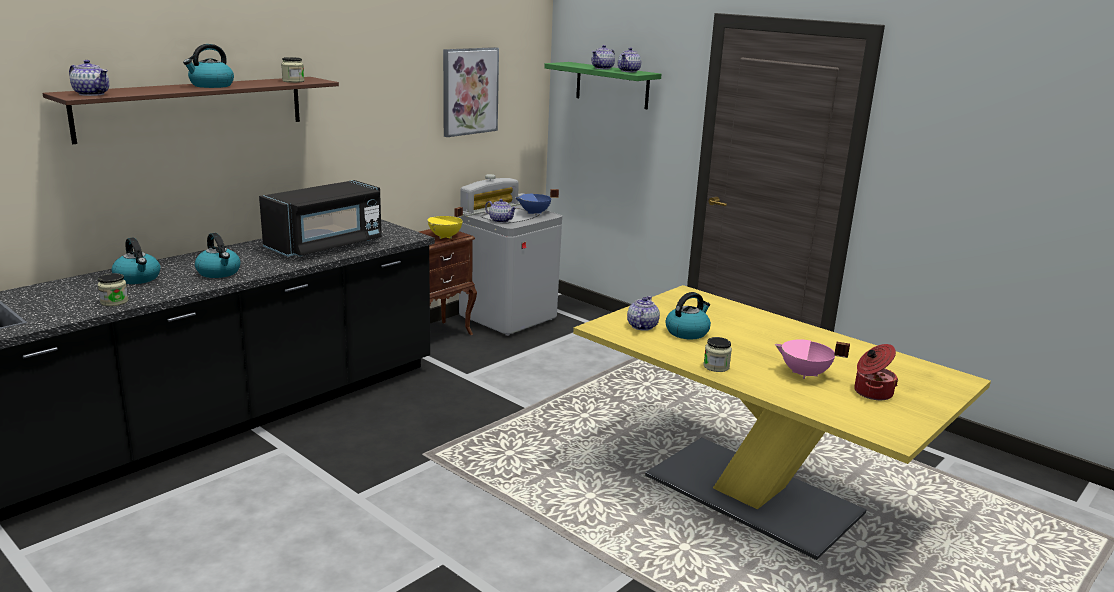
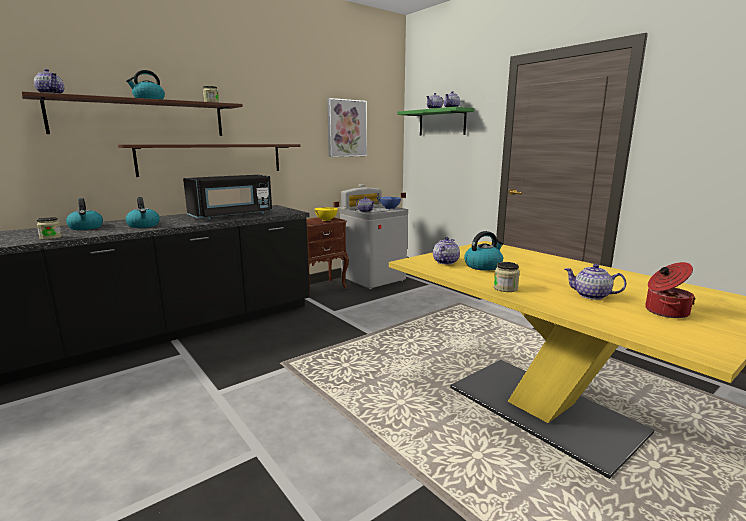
camera: 10 degrees right, 5 degrees down
pink cooking pot [775,340,850,379] -> teapot [565,264,627,300]
none -> brown shelf [118,144,301,177]

